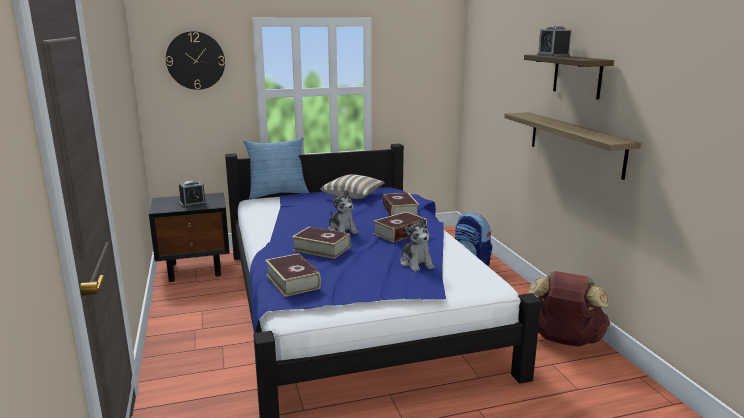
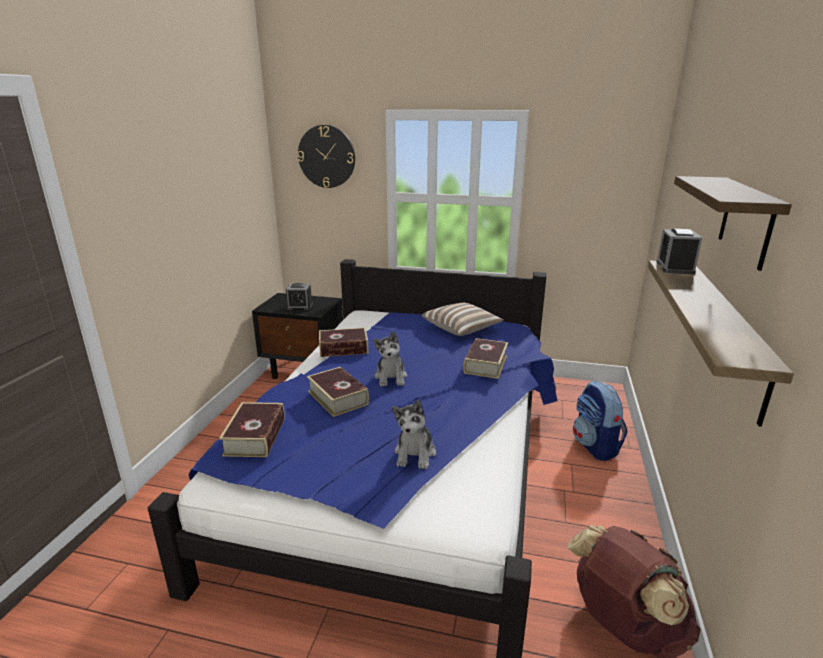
camera: 30 degrees right, 5 degrees up
pillow [243,137,309,200] -> none
book [373,212,427,242] -> book moved to [319,328,368,357]
alarm clock [537,26,571,57] -> alarm clock moved to [656,229,702,274]

